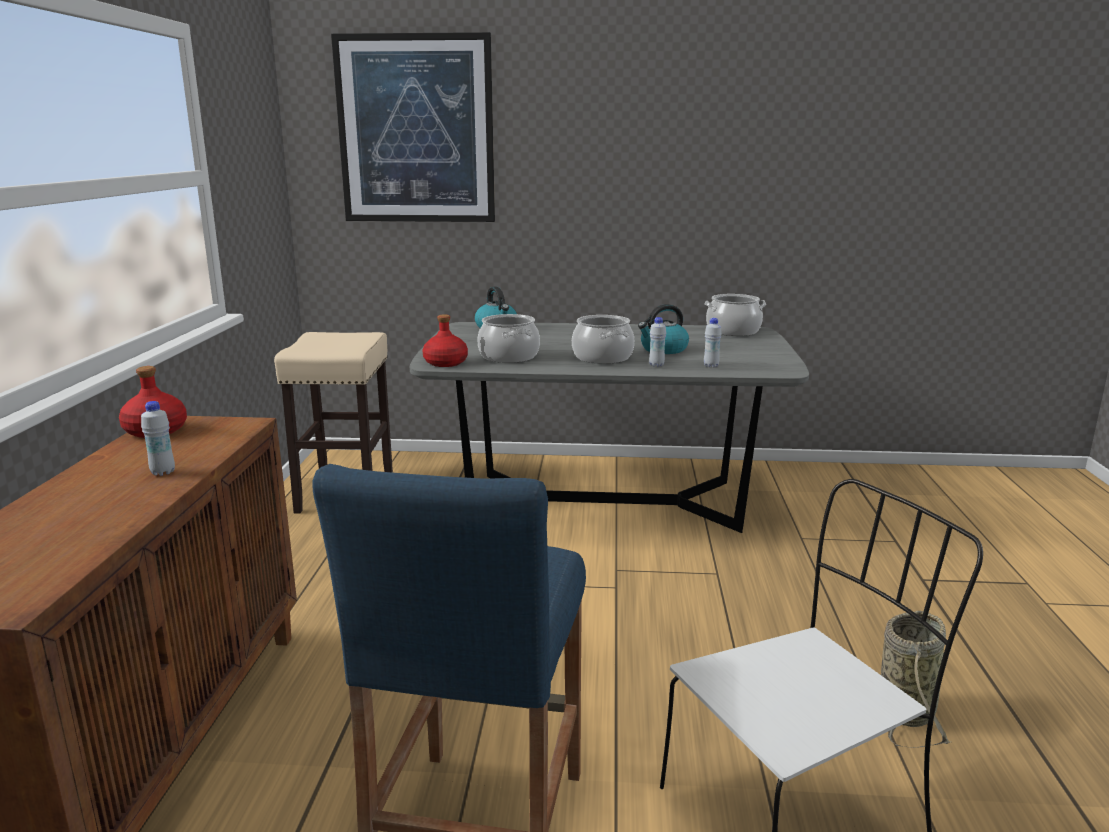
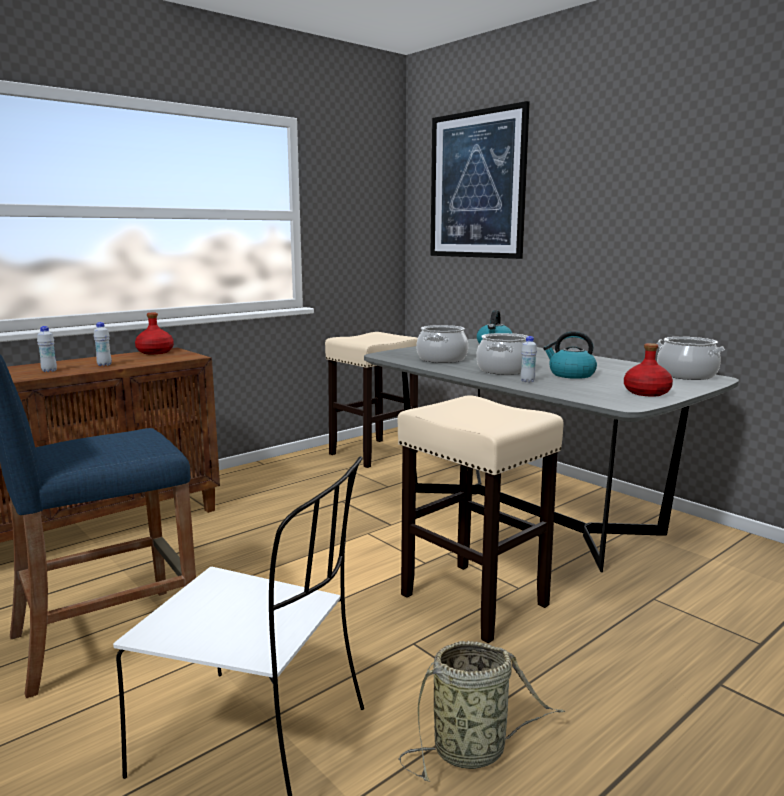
camera: 45 degrees right, 5 degrees down
red bottle [423,314,468,367] -> red bottle moved to [624,343,673,396]
white bottle [704,318,722,367] -> white bottle moved to [37,326,57,372]
none -> beige stool [397,395,564,643]

